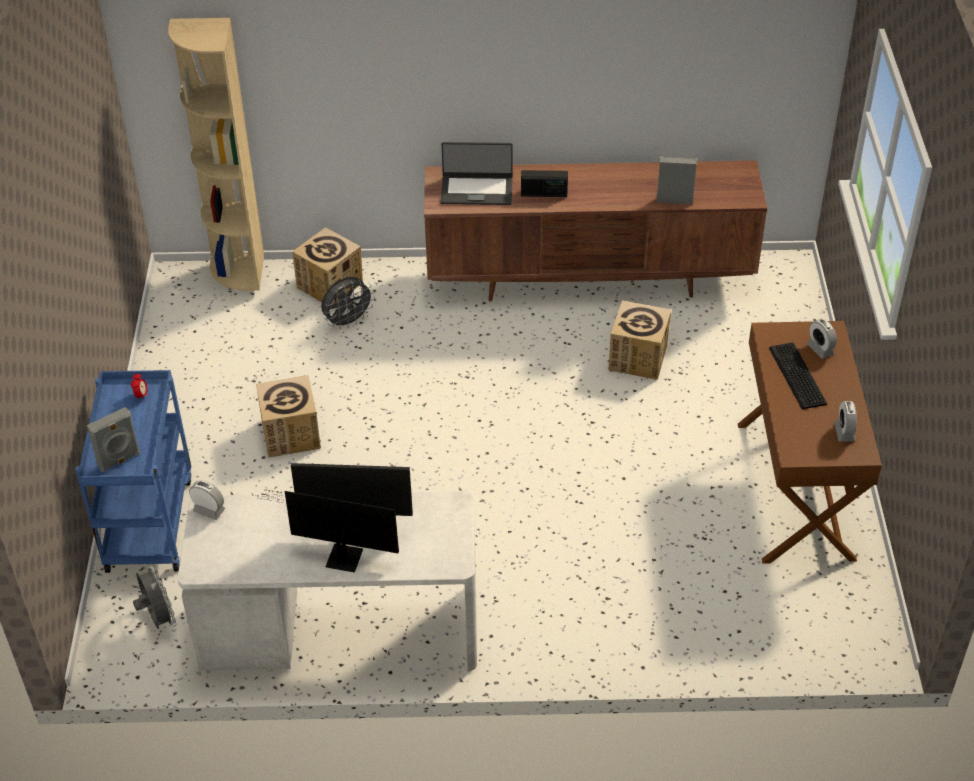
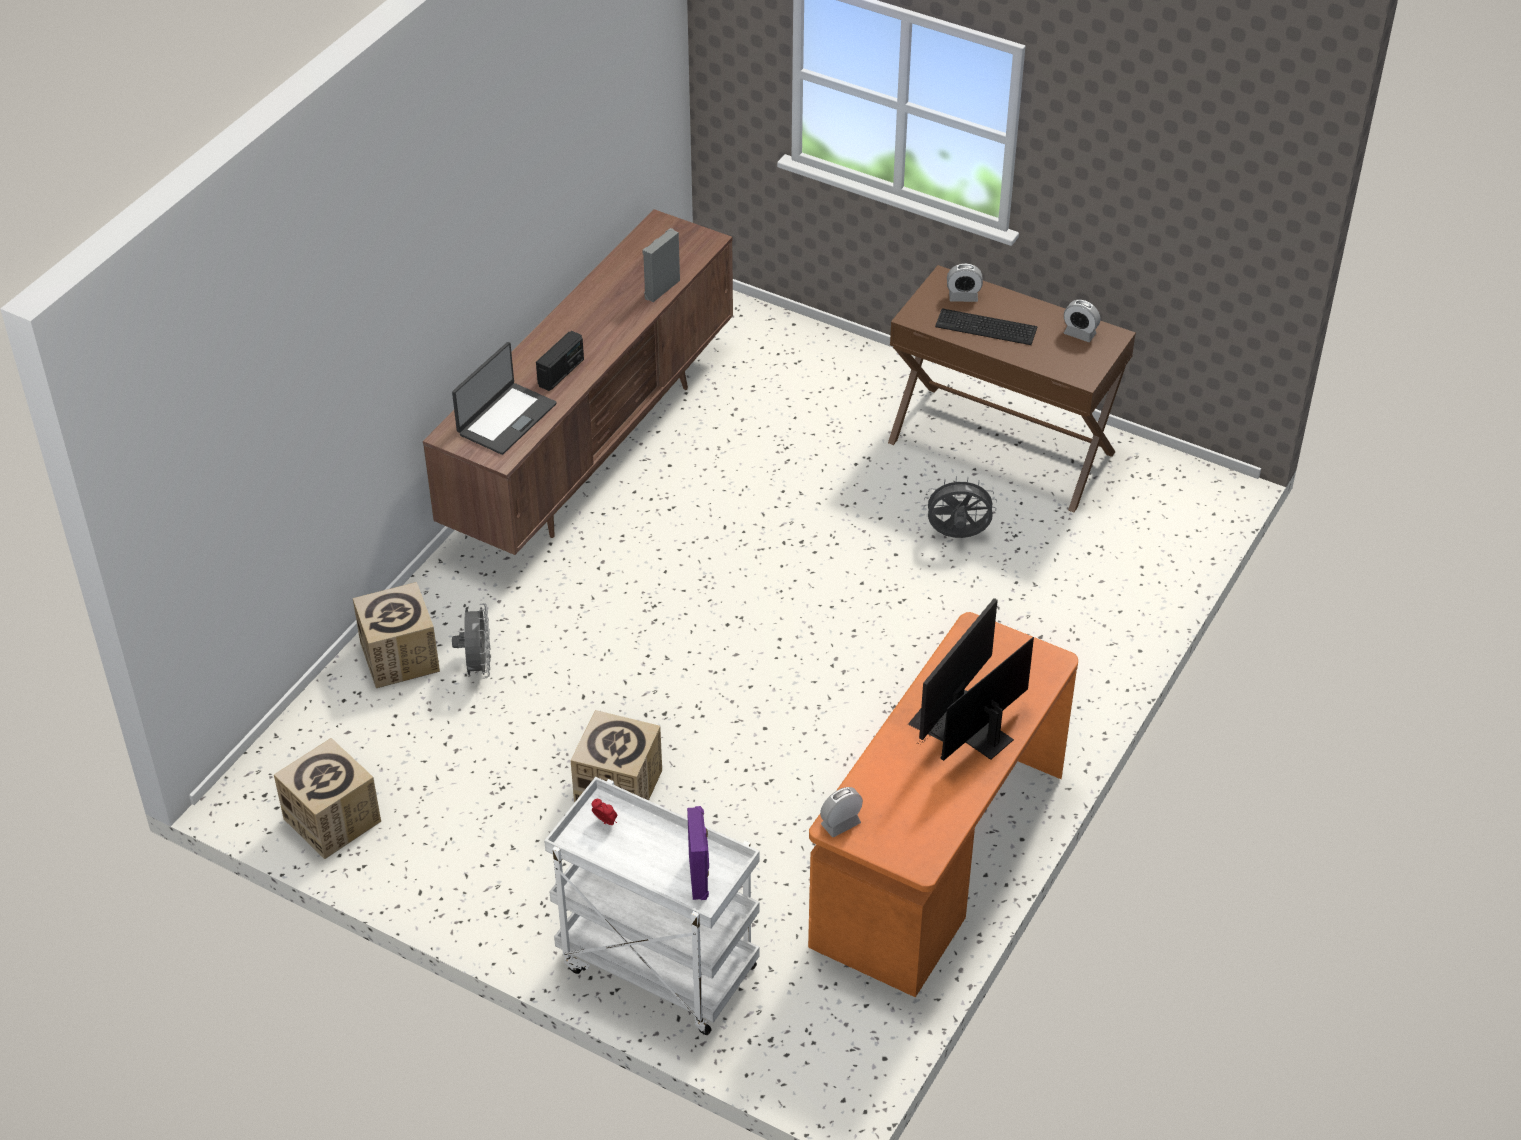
camera: 60 degrees left, 0 degrees up
blue cart [75,370,191,573] -> white cart [544,777,760,1035]
grey speaker [87,407,140,472] -> purple speaker [687,806,709,900]
grey fan [133,564,176,629] -> grey fan moved to [923,476,997,538]
beige bookcase [168,18,264,291] -> none
white desk [177,491,477,672] -> orange desk [808,612,1078,997]
cardboard box [608,300,672,380] -> cardboard box moved to [274,738,381,859]

